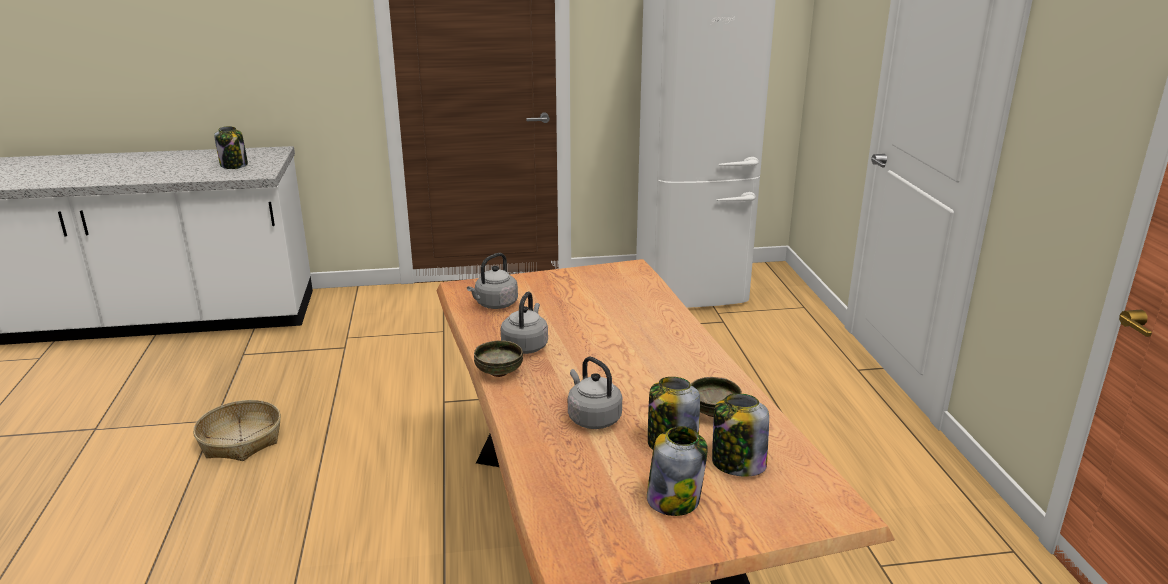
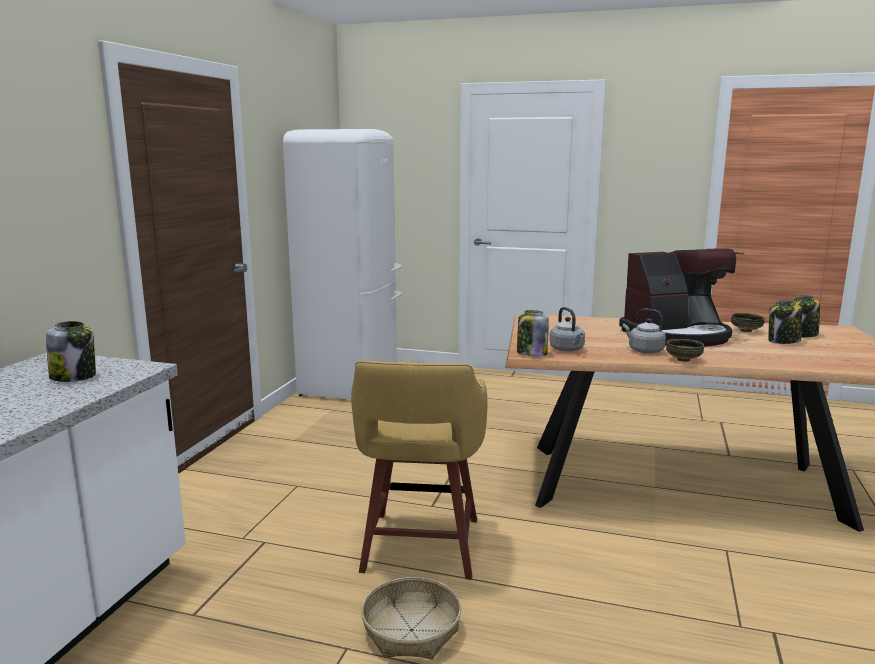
camera: 65 degrees left, 10 degrees down
grey kettle [568,357,622,429] -> none
jar [647,426,708,516] -> jar moved to [517,310,549,356]
none -> yellow stool [351,360,487,580]
none -> coffee machine [619,248,736,347]

